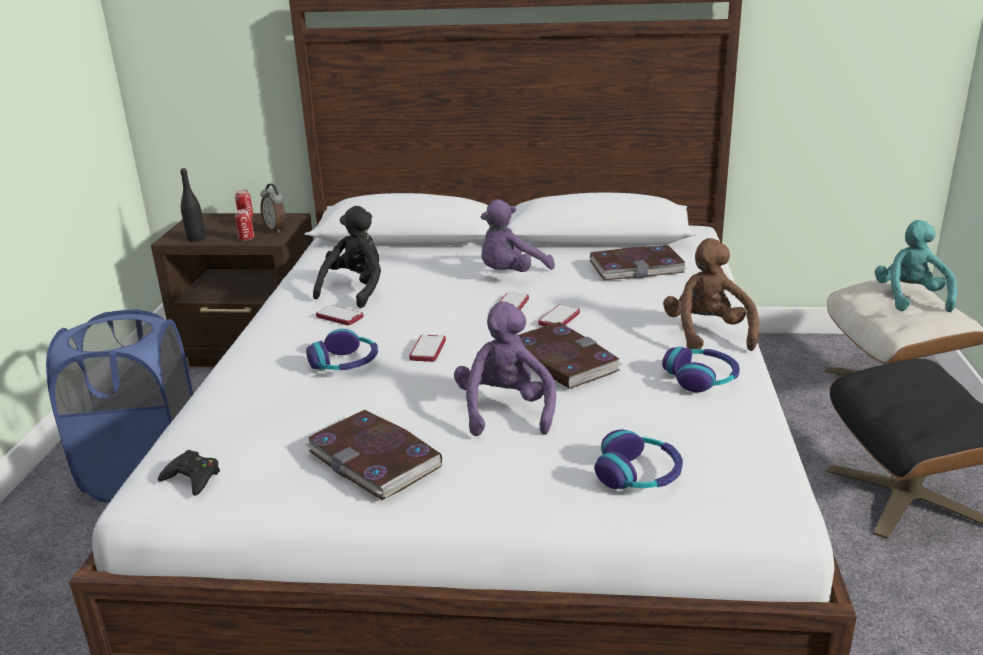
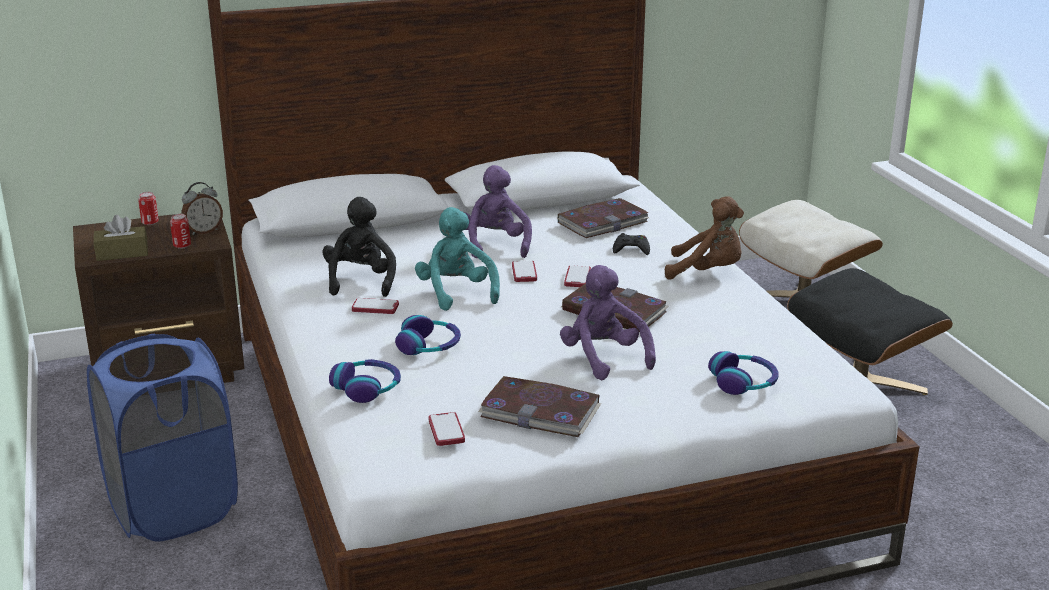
camera: 25 degrees left, 0 degrees up
black game controller [158,450,220,496] -> black game controller moved to [613,233,650,255]
black bottle [180,168,205,242] -> brown tissue box [93,215,148,261]
alarm clock [260,183,286,233] -> alarm clock turned 60 degrees counterclockwise [181,182,223,235]
phone [409,335,446,362] -> phone moved to [428,412,465,446]
purple plush toy [481,200,555,272] -> purple plush toy turned 150 degrees clockwise [464,165,532,258]
headphones [662,347,740,392] -> headphones moved to [329,359,401,403]
brown plush toy [663,238,759,351] -> brown plush toy turned 135 degrees clockwise [665,196,744,280]
turquoise plush toy [875,220,957,312] -> turquoise plush toy moved to [415,207,500,311]

